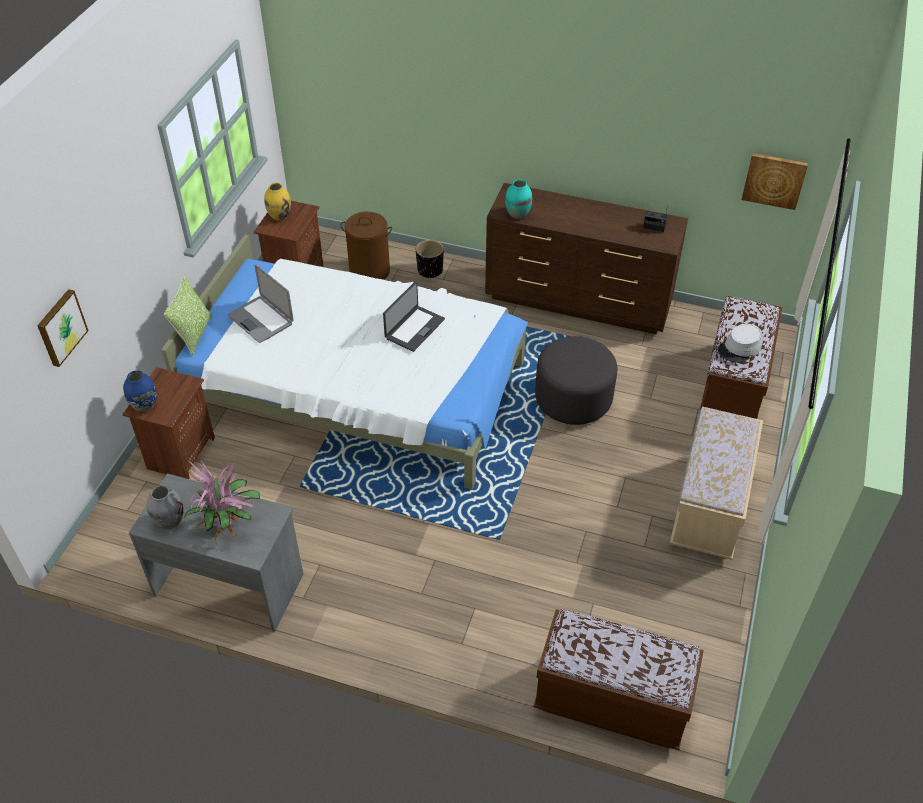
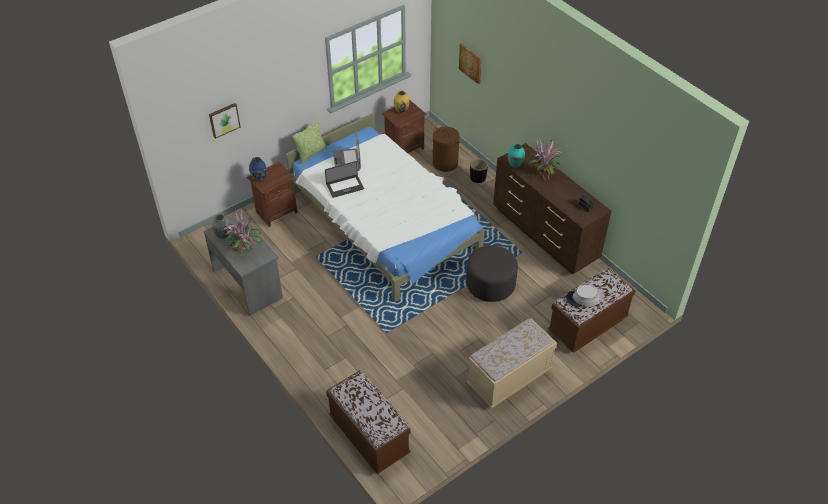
camera: 35 degrees right, 0 degrees up
laptop [383,281,445,352] -> laptop moved to [325,161,364,198]
picture [741,153,808,210] -> picture moved to [459,43,482,84]
none -> potted plant [528,138,562,183]

